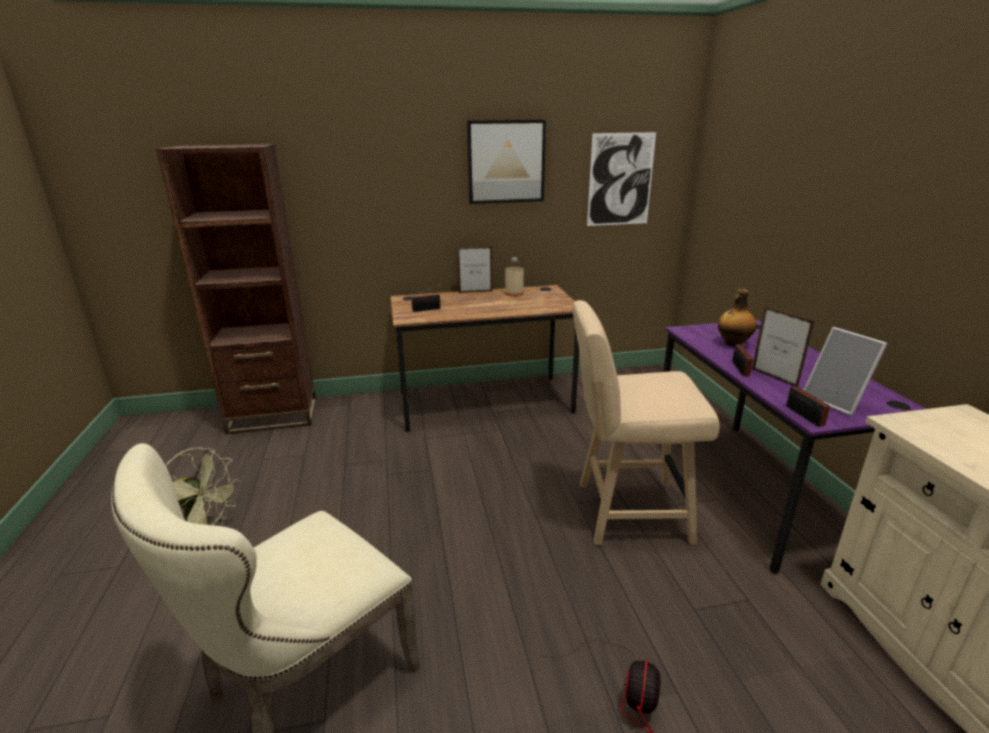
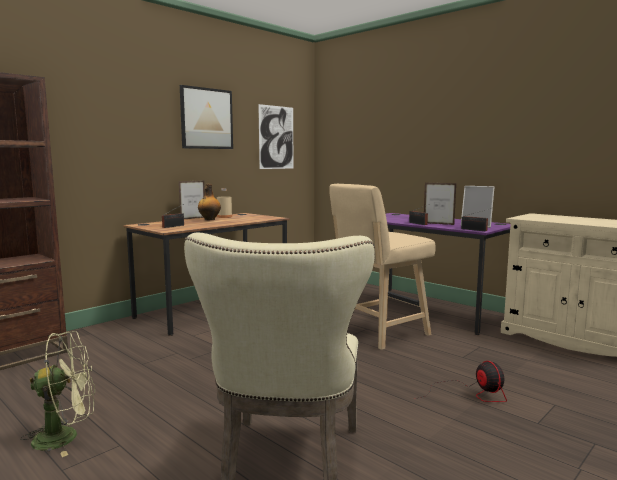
camera: 35 degrees left, 15 degrees down
bottle [718,289,756,346] -> bottle moved to [198,184,221,220]

